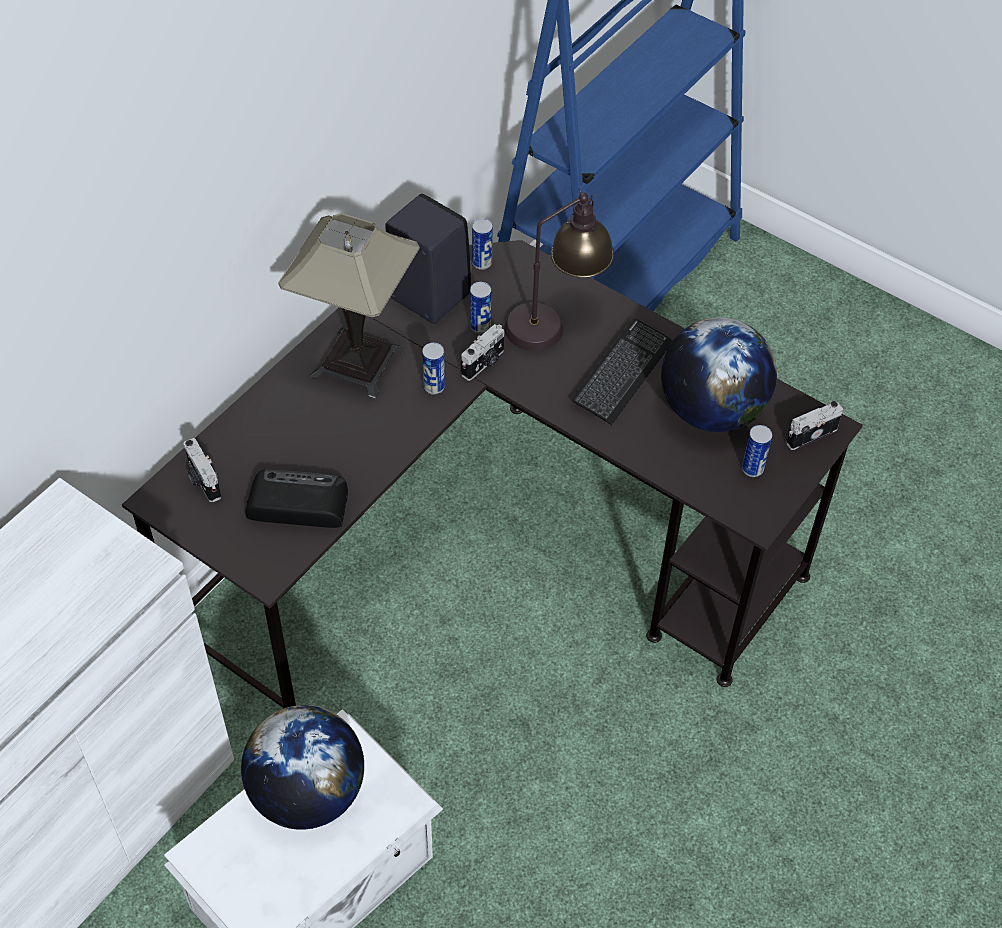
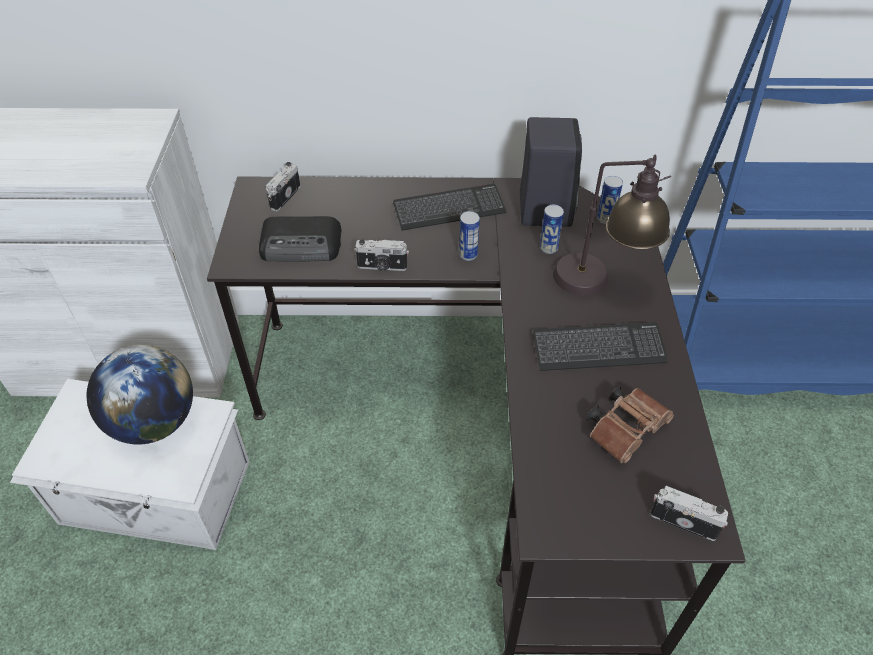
camera: 55 degrees right, 5 degrees down
radio [245,469,348,528] -> radio turned 120 degrees clockwise [259,216,342,262]
table lamp [278,213,420,399] -> keyboard [393,184,506,231]
camera [461,324,504,381] -> camera moved to [354,240,409,271]
globe [661,317,777,432] -> brown binoculars [586,386,674,463]
can [742,425,772,477] -> none

